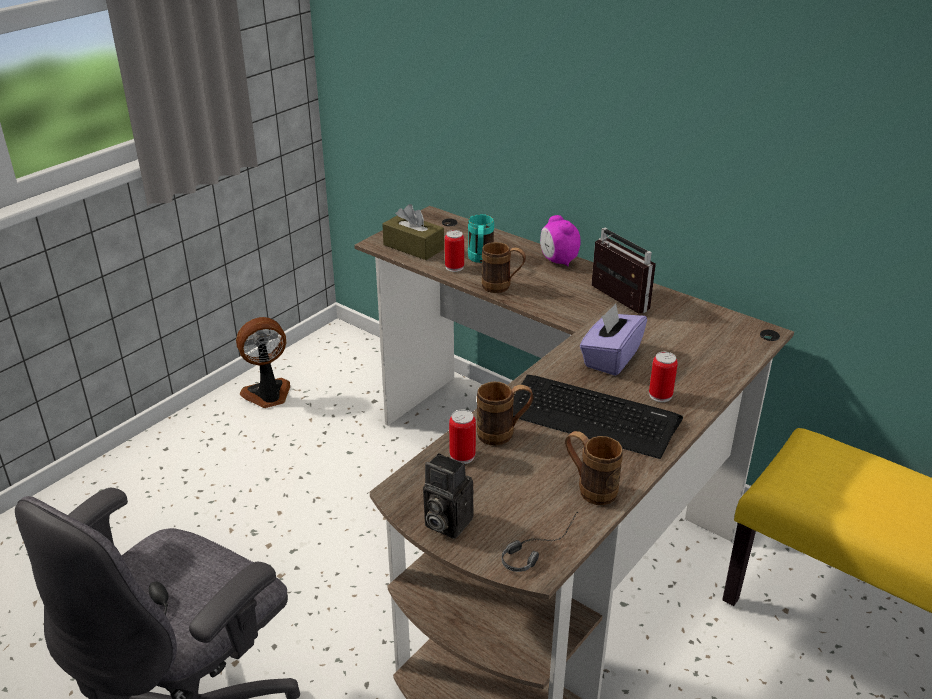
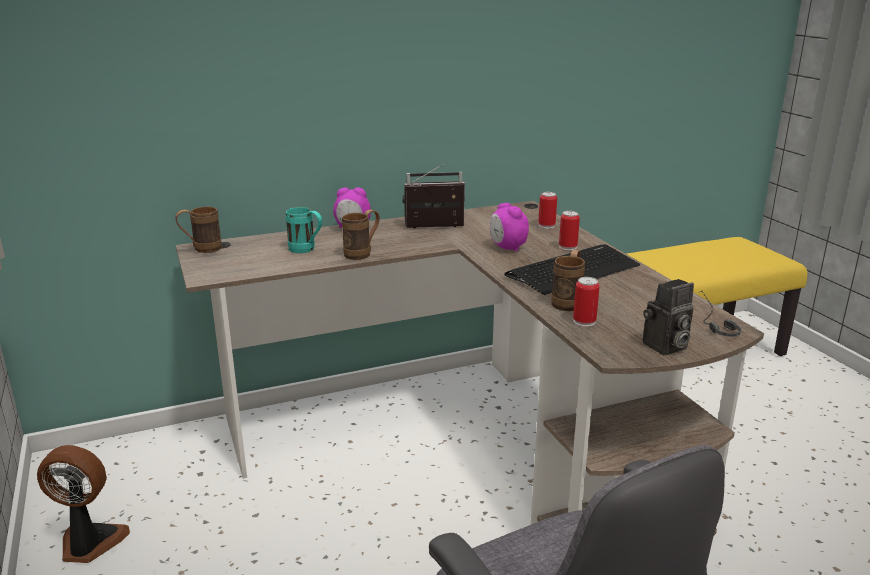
camera: 60 degrees left, 10 degrees down
fan [236,317,290,408] -> fan turned 90 degrees clockwise [37,445,130,563]
brown tissue box [382,204,444,260] -> none
can [445,230,464,272] -> can moved to [538,192,557,229]
brown mug [565,431,623,505] -> brown mug moved to [175,206,221,253]
purple tissue box [580,303,647,376] -> alarm clock [490,203,529,252]

